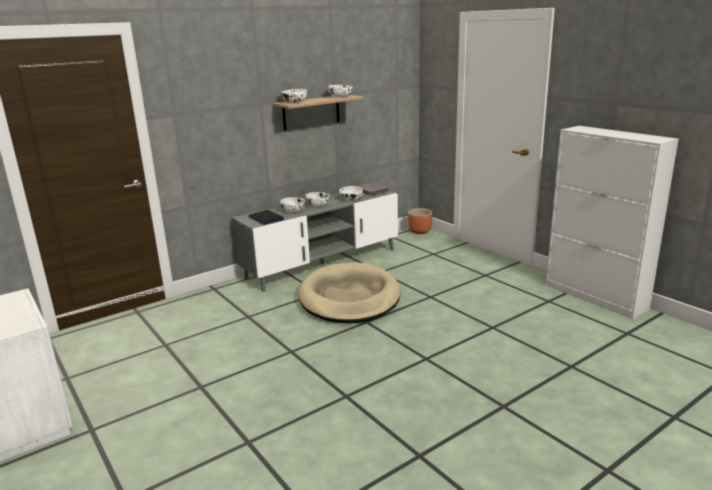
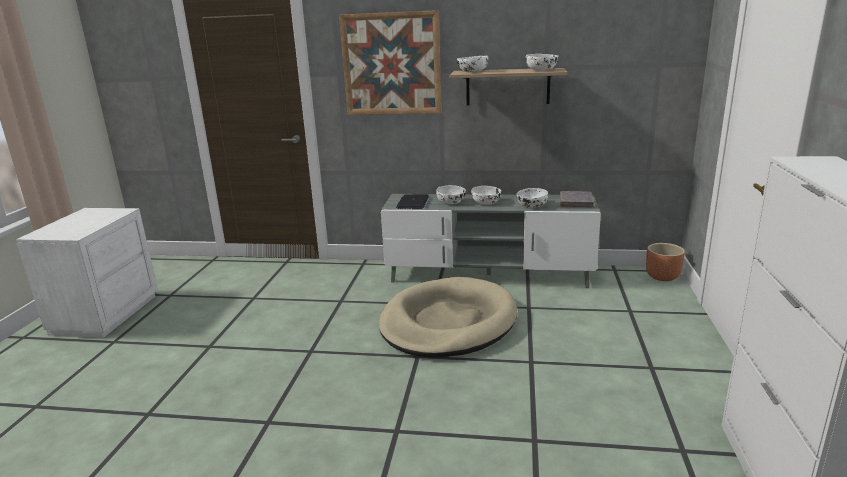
camera: 45 degrees right, 0 degrees up
none -> picture [339,10,442,115]

